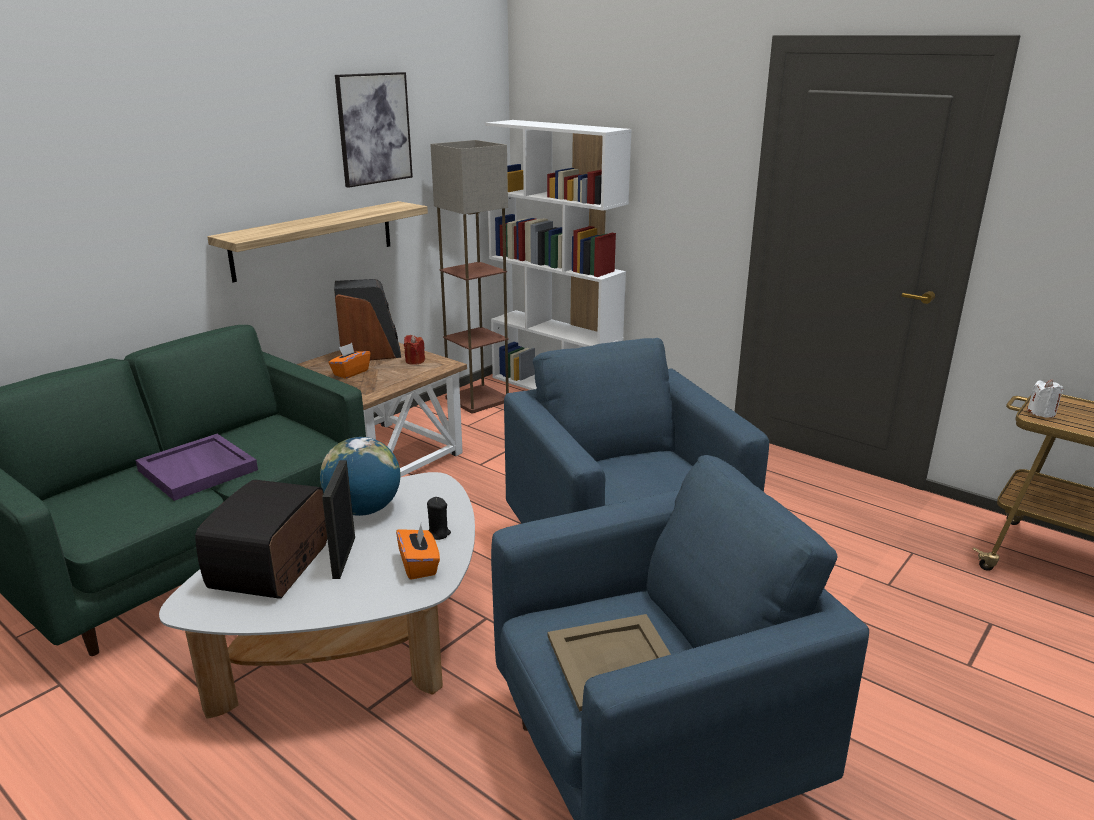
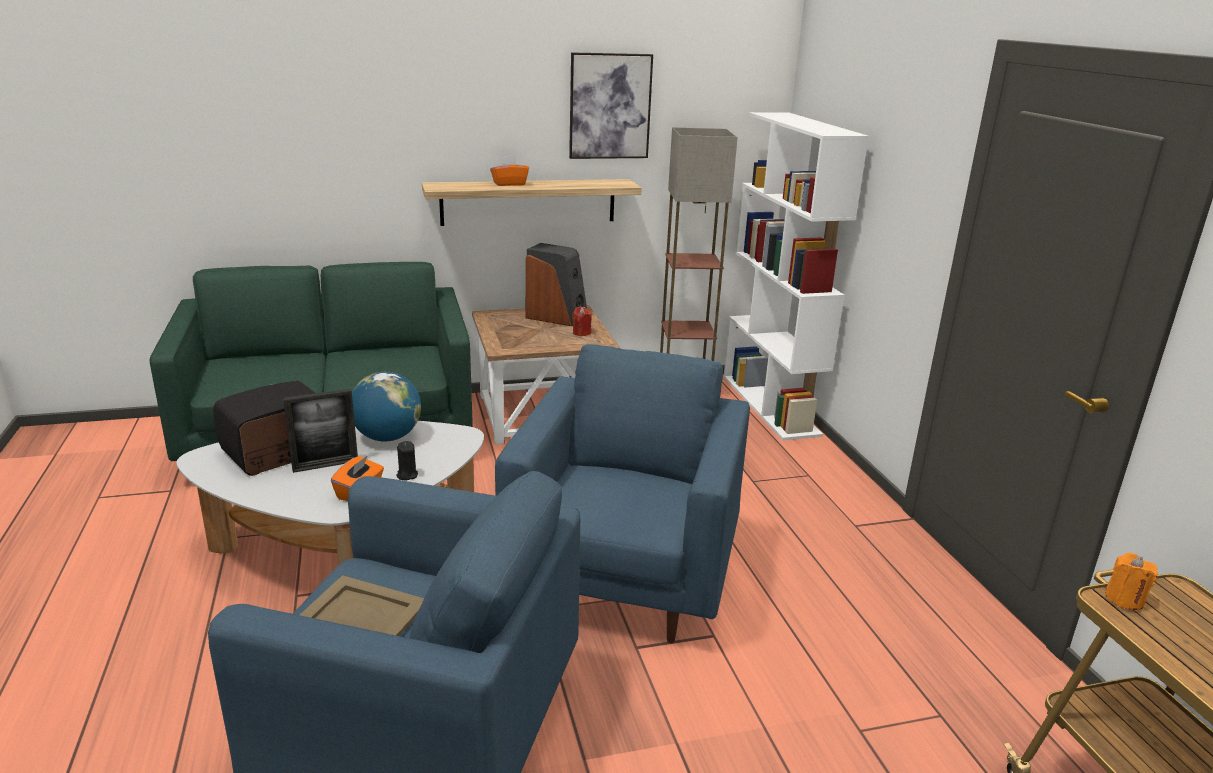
camera: 35 degrees right, 0 degrees up
purple tray [136,434,258,501] -> none
picture frame [322,460,355,579] -> picture frame turned 150 degrees counterclockwise [283,388,358,473]
orange tissue box [328,343,371,379] -> orange tissue box moved to [490,155,529,186]
white candle [1027,379,1063,418] -> orange candle [1105,553,1158,610]

